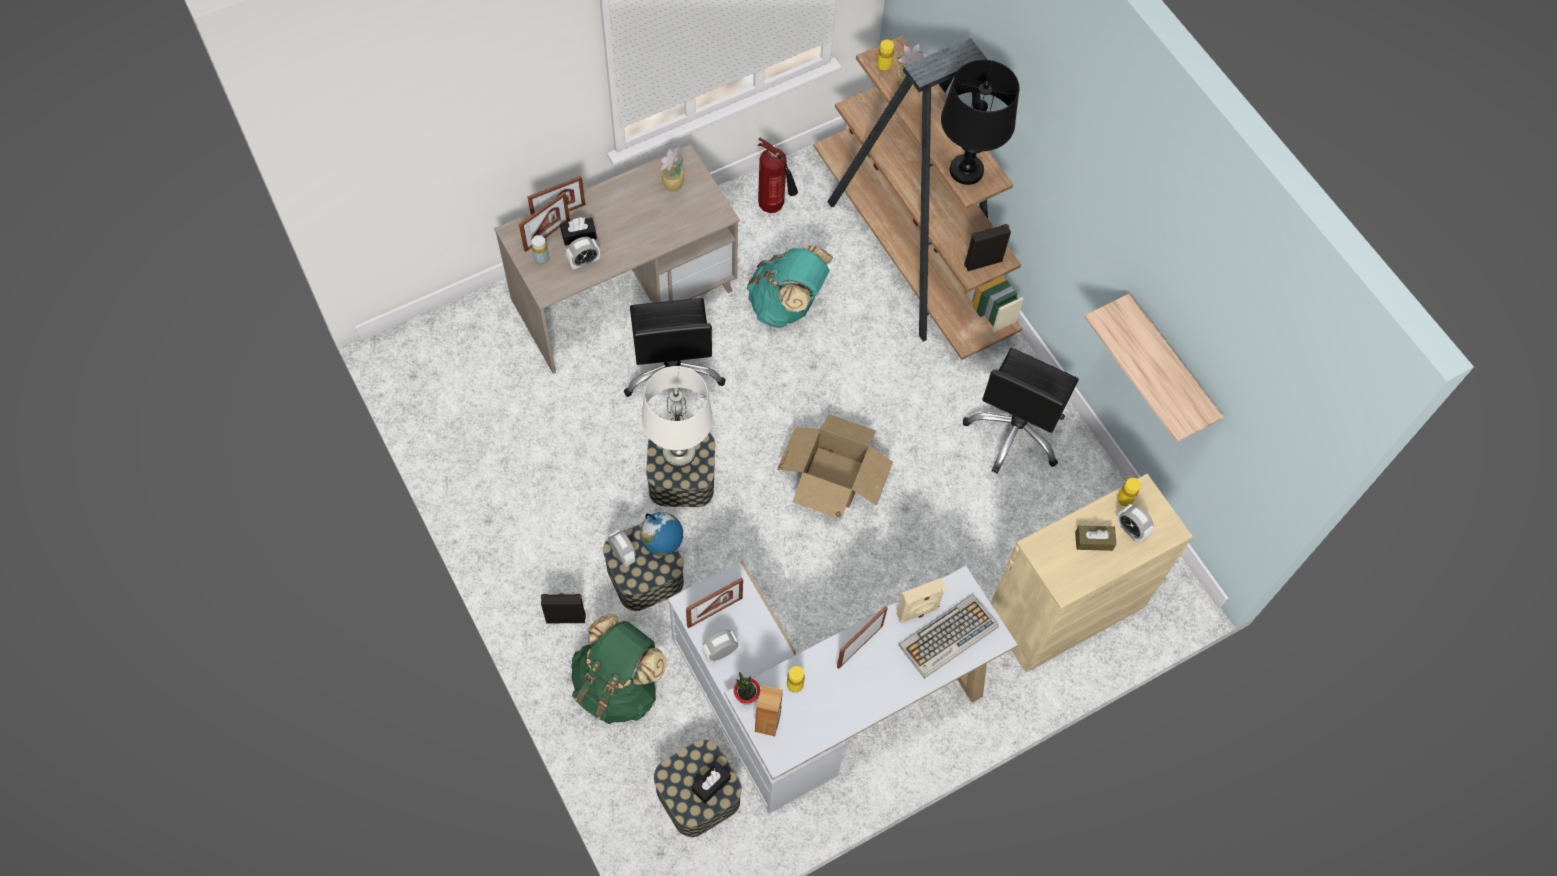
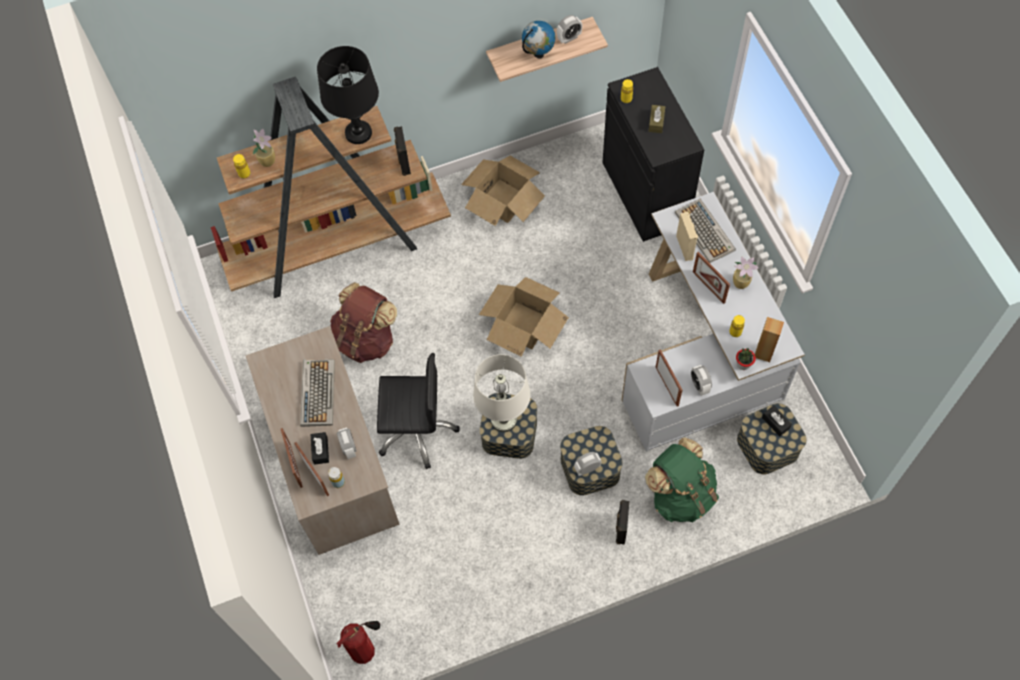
camera: 75 degrees left, 0 degrees up
globe [640,512,683,556] -> globe moved to [522,21,555,59]
potted plant [660,148,684,192] -> potted plant moved to [733,256,759,289]
turquoise backpack [747,245,833,328] -> brown backpack [330,282,397,363]
fire extinguisher [758,138,798,213] -> fire extinguisher moved to [336,621,380,664]
black office chair [963,348,1079,474] -> cardboard box [461,156,545,226]
beige cabinet [991,474,1193,672] -> black cabinet [602,67,704,242]
alarm clock [1117,504,1154,544] -> alarm clock moved to [557,15,582,44]
none -> keyboard [300,359,335,427]

